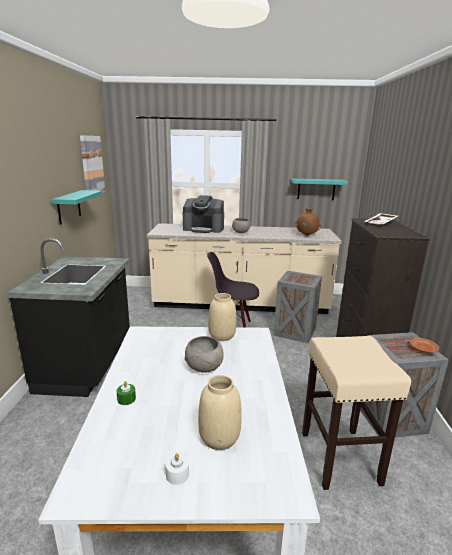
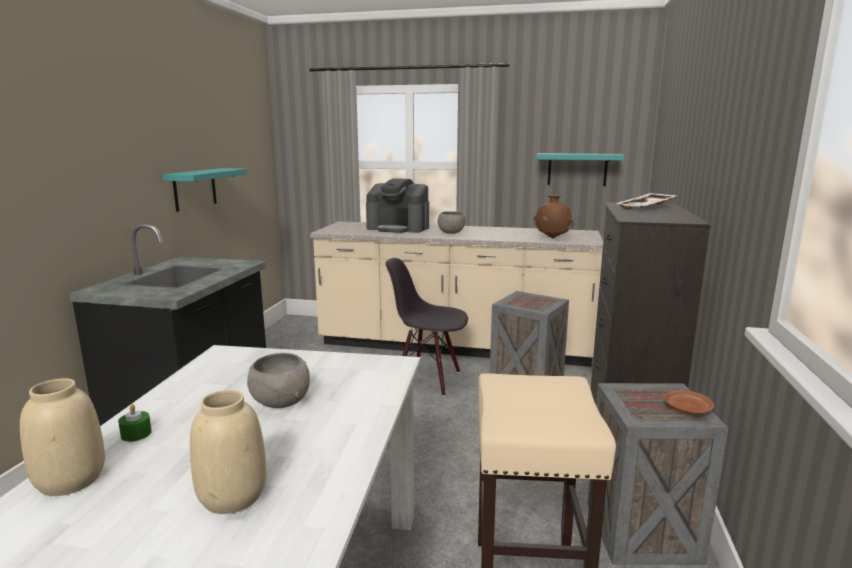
camera: 10 degrees right, 5 degrees down
picture [80,135,105,193] -> none
white candle [165,453,189,485] -> none
beige vase [208,293,237,341] -> beige vase moved to [20,378,105,496]

